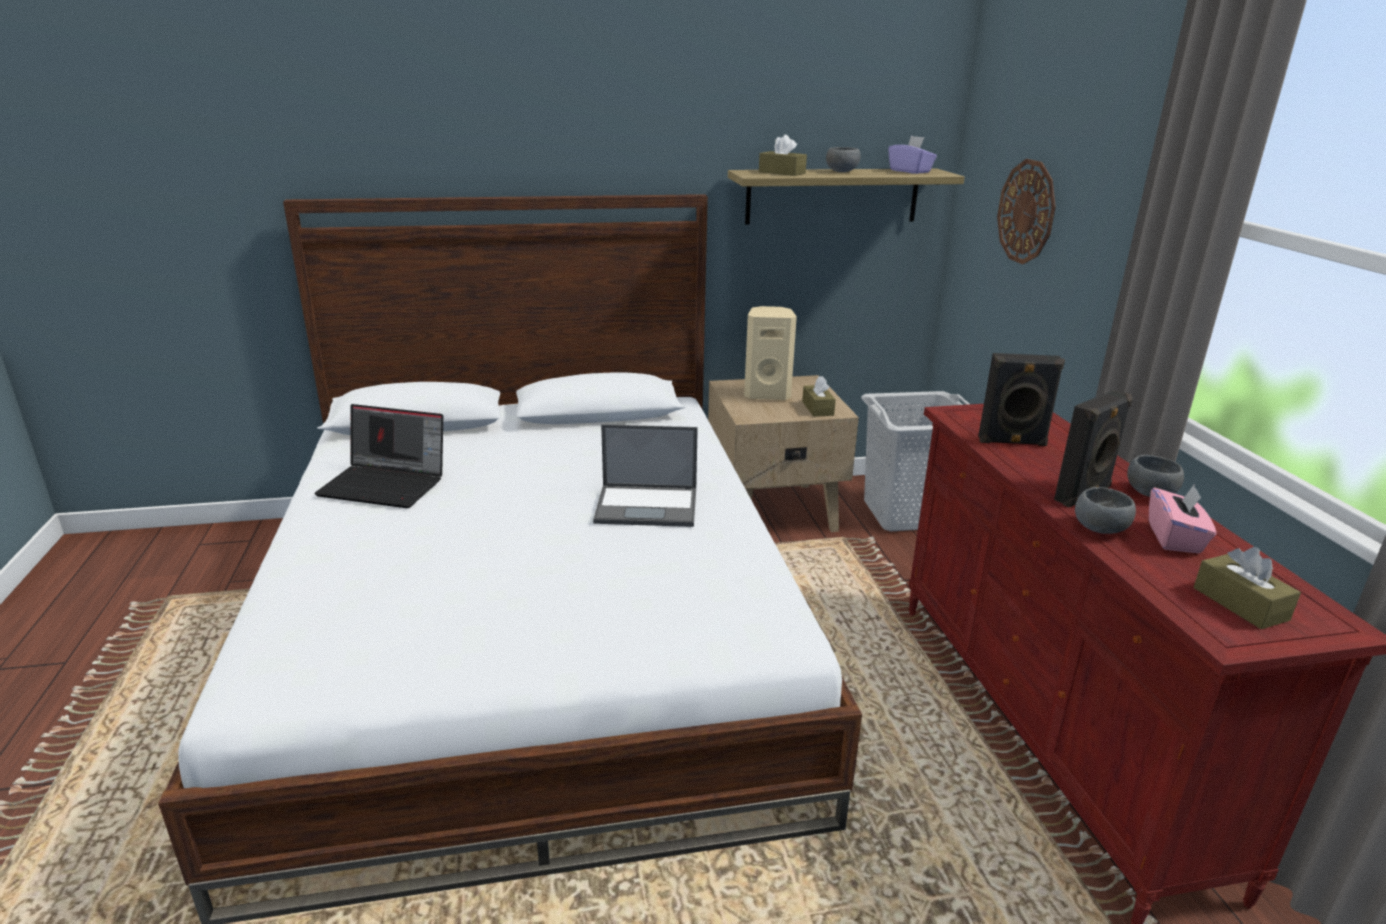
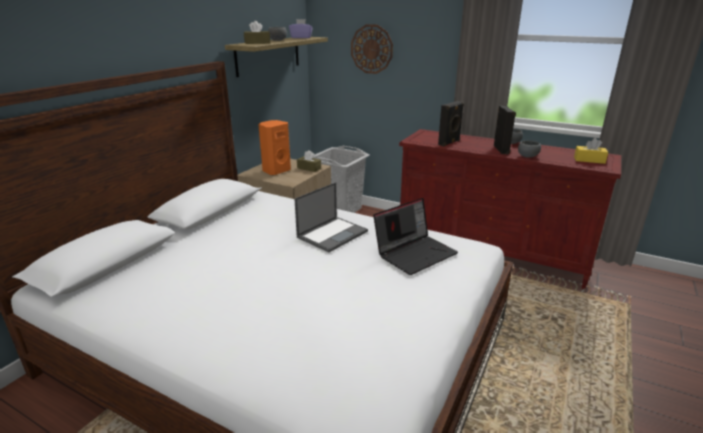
camera: 50 degrees left, 0 degrees up
laptop [314,404,443,508] -> laptop moved to [373,198,458,275]
beige speaker [744,306,797,400] -> orange speaker [258,120,291,175]
pink tissue box [1149,485,1216,554] -> none
brown tissue box [1194,547,1301,629] -> yellow tissue box [574,138,608,164]

